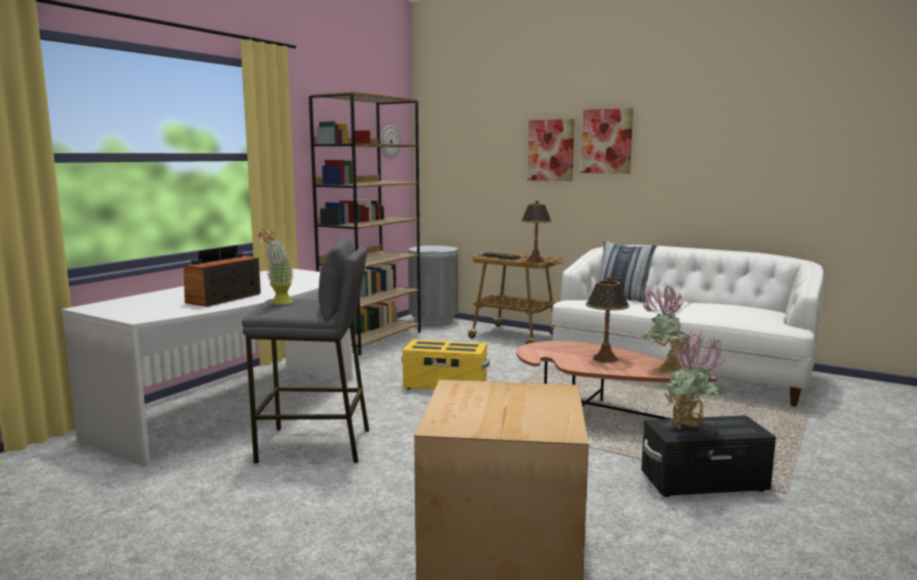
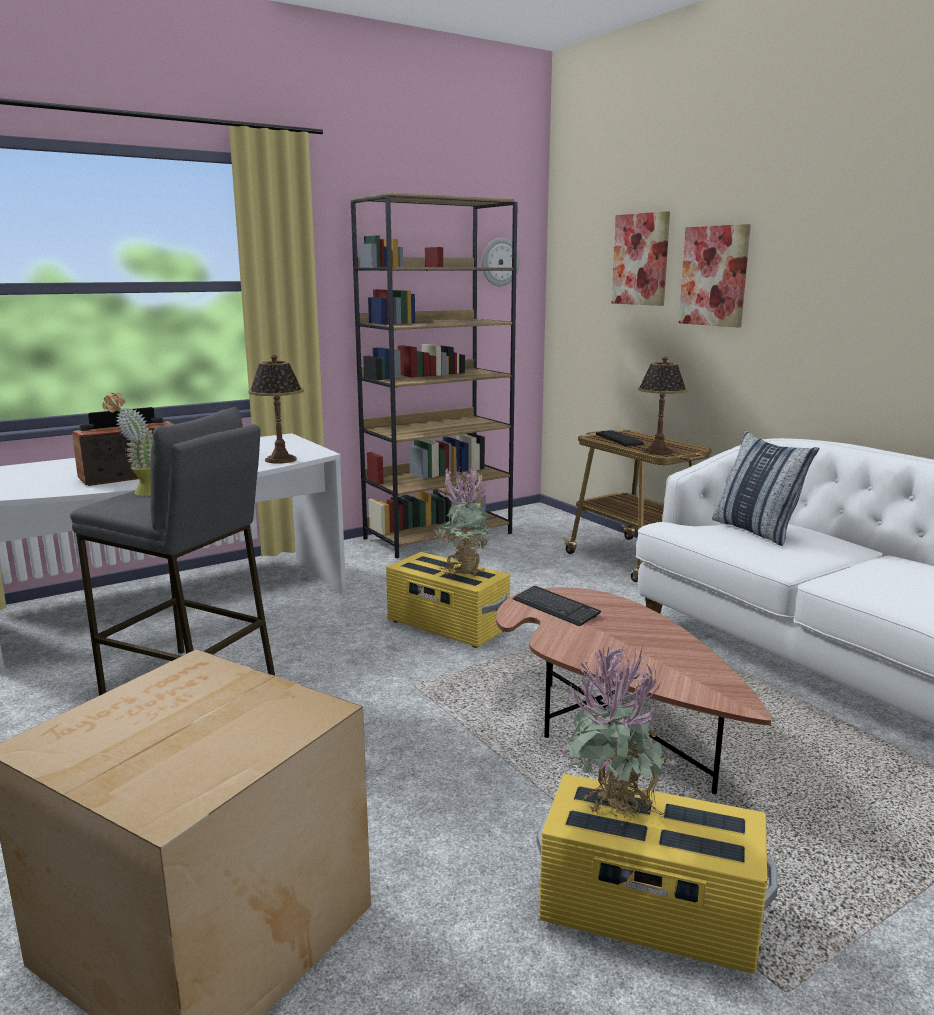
camera: 25 degrees right, 5 degrees up
grey trash can [408,245,458,326] -> none
picture [581,108,633,174] -> picture moved to [611,211,670,306]
table lamp [586,277,630,363] -> table lamp moved to [248,355,304,464]
potted plant [640,282,687,373] -> potted plant moved to [433,466,493,576]
black storage box [641,415,776,497] -> yellow storage box [537,774,778,974]
none -> keyboard [513,586,601,626]

